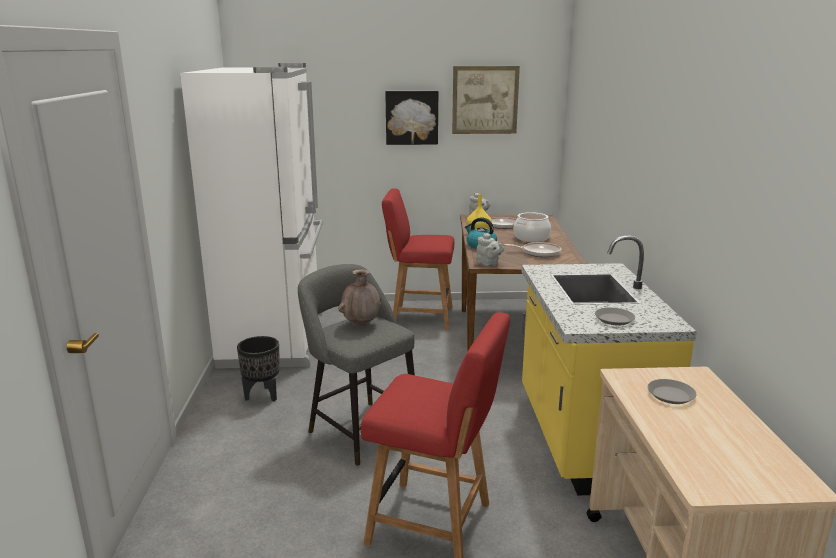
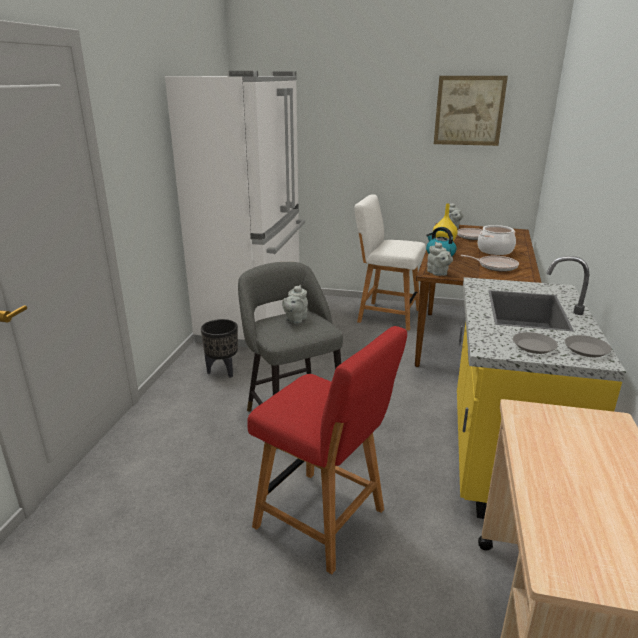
camera: 15 degrees right, 5 degrees up
brown vase [338,270,382,327] -> grey teapot [282,285,308,324]
red chair [382,188,454,330] -> white chair [354,194,426,331]
picture [385,91,438,145] -> none
grey plate [648,379,697,404] -> grey plate moved to [565,335,612,357]

